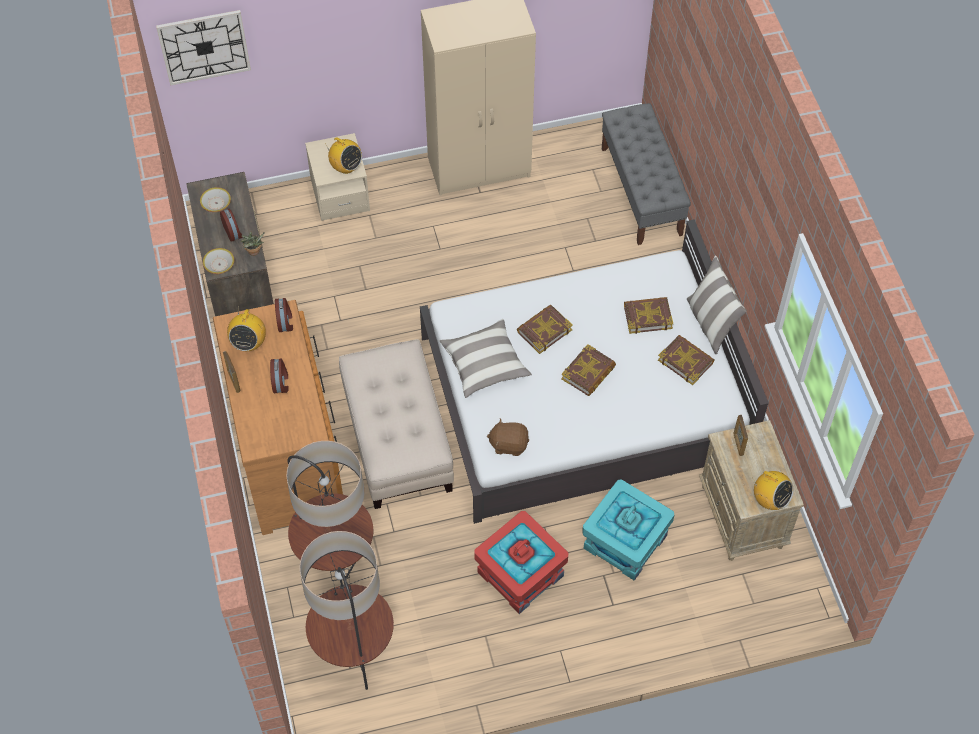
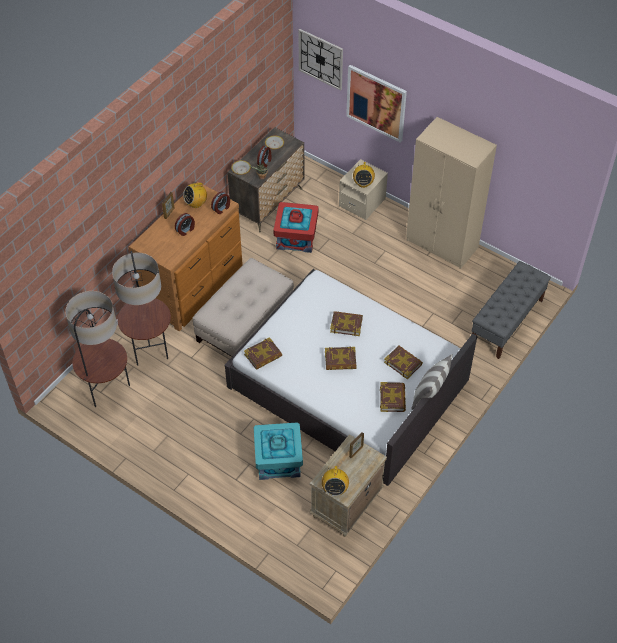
camera: 50 degrees right, 5 degrees down
pillow [439,319,532,398] -> none
red storage box [474,511,568,614] -> red storage box moved to [273,202,319,253]
brown plush toy [487,418,529,456] -> book [244,337,282,370]
none -> picture [346,65,407,143]

